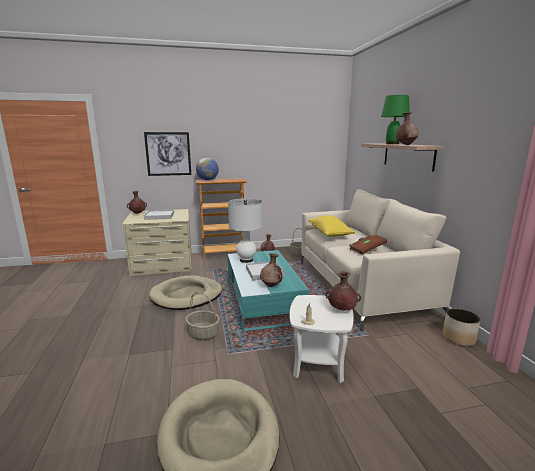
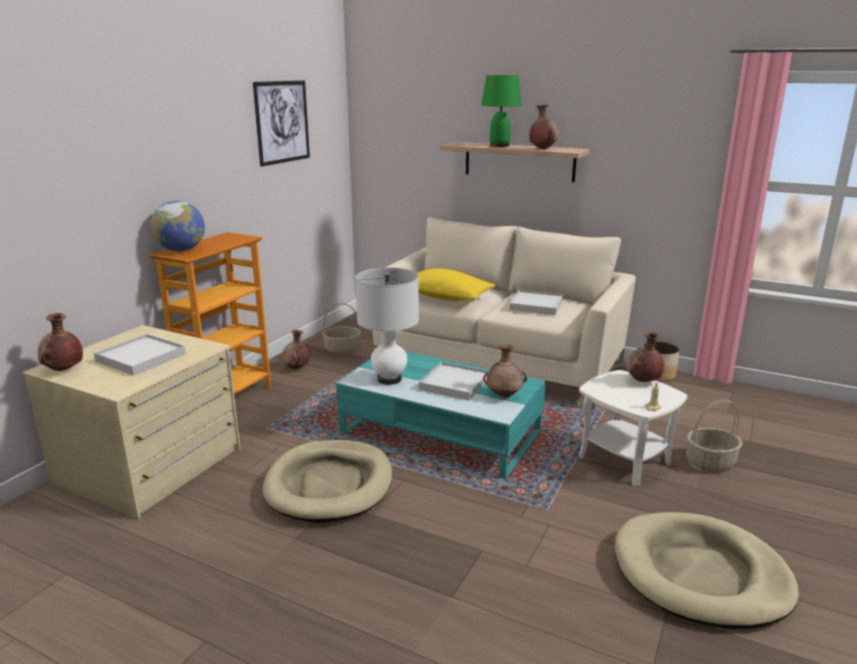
camera: 50 degrees left, 5 degrees up
picture [144,132,191,176] -> picture moved to [253,81,310,167]
basket [186,291,220,340] -> basket moved to [686,399,742,471]
brown book [349,233,387,254] -> white tray [509,290,564,315]

